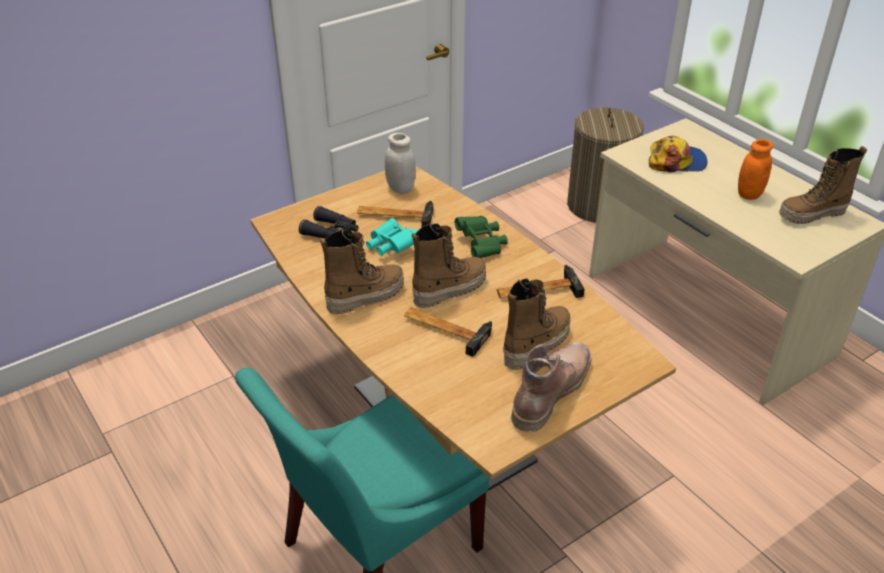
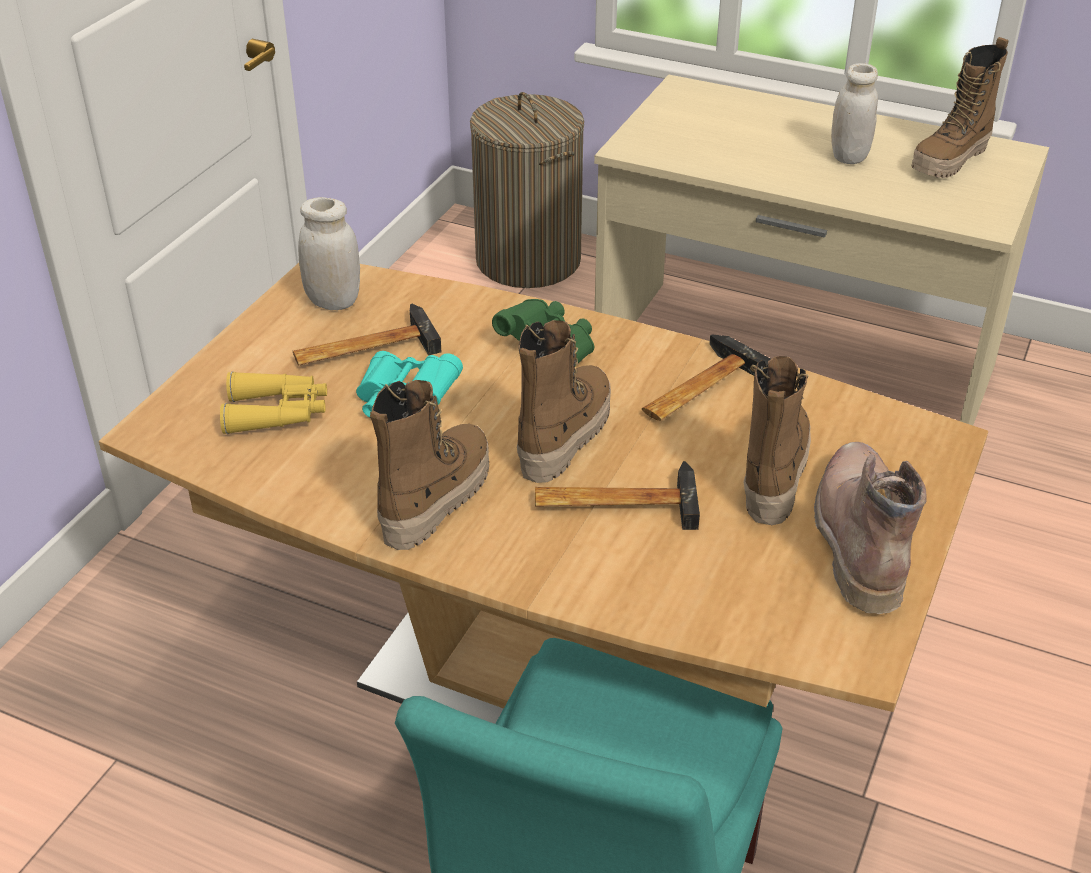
camera: 30 degrees left, 0 degrees up
black binoculars [299,206,359,239] -> yellow binoculars [220,371,327,434]
cap [649,136,708,173] -> none
orange jar [738,139,773,200] -> white jar [831,63,878,164]

